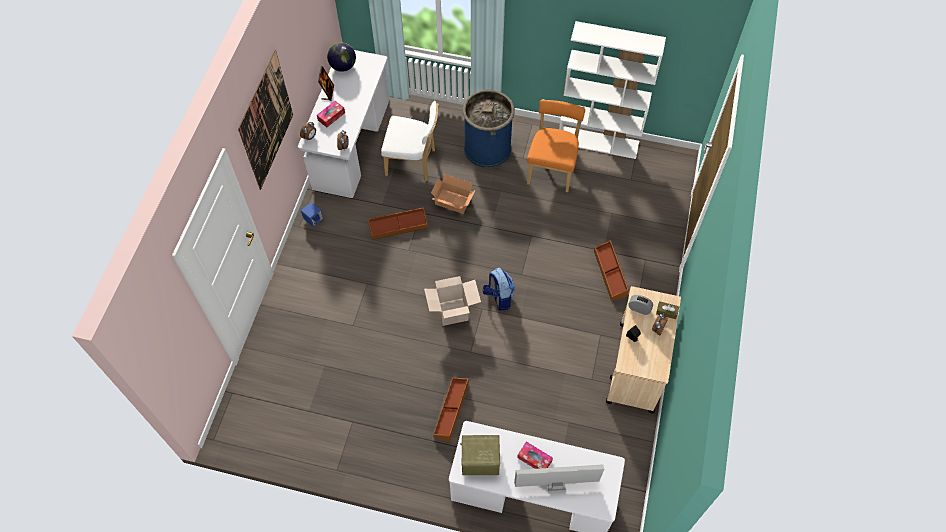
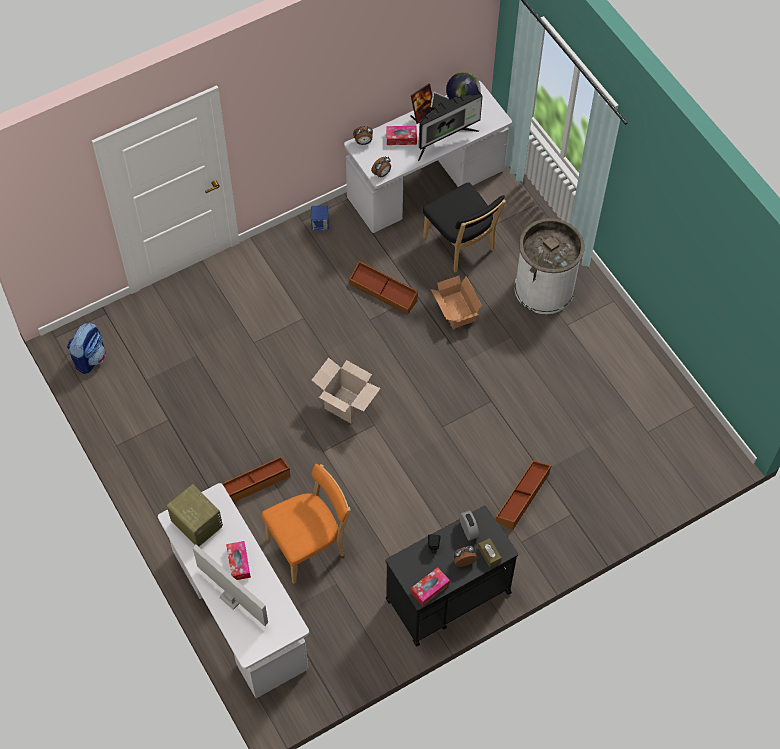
camera: 45 degrees right, 0 degrees up
picture [238,50,293,190] -> none
white chair [381,101,439,181] -> black chair [423,182,506,272]
blue trash can [462,90,515,168] -> white trash can [514,218,585,314]
backpack [483,268,515,311] -> backpack moved to [67,323,106,374]
orange chair [527,99,585,192] -> orange chair moved to [262,464,351,584]
white bookcase [559,21,666,159] -> none
beige cart [606,286,681,413] -> black cart [385,506,518,646]
none -> tissue box [410,567,450,606]
none -> monitor [418,91,483,161]

